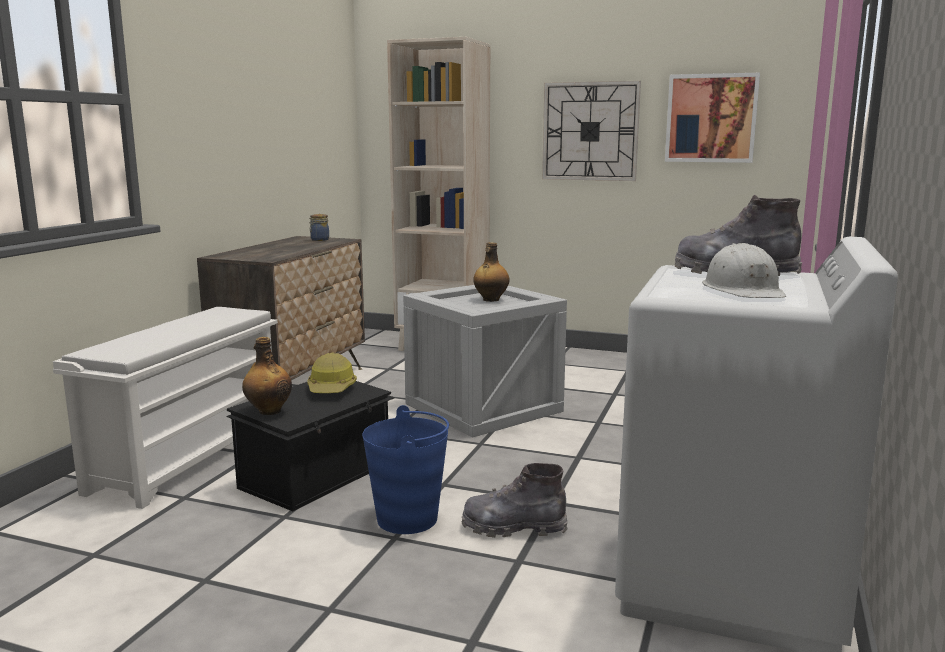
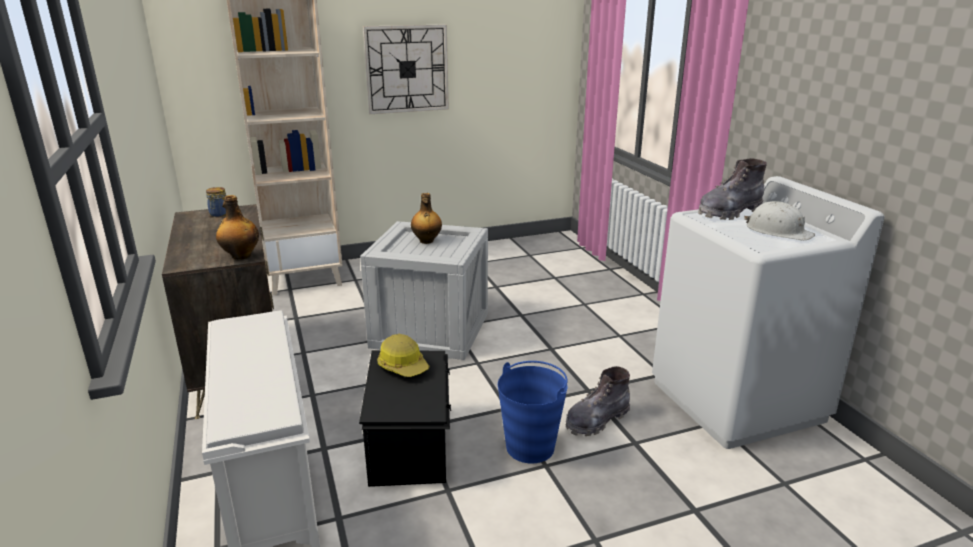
camera: 40 degrees left, 10 degrees up
bottle [242,337,292,415] -> bottle moved to [216,195,259,260]
picture [665,73,760,163] -> none

